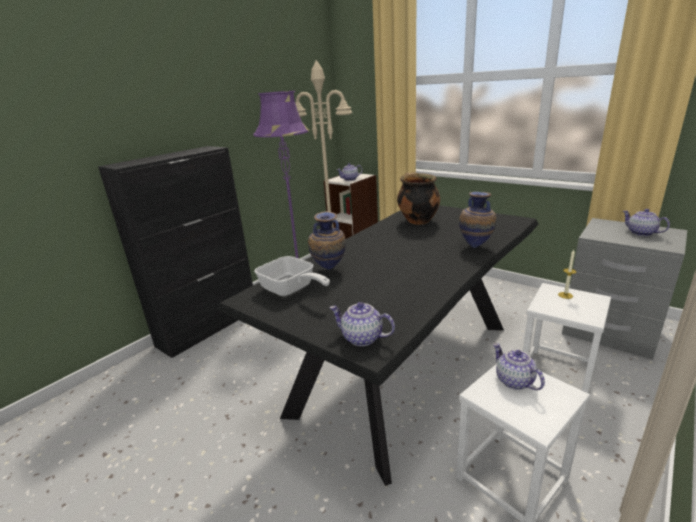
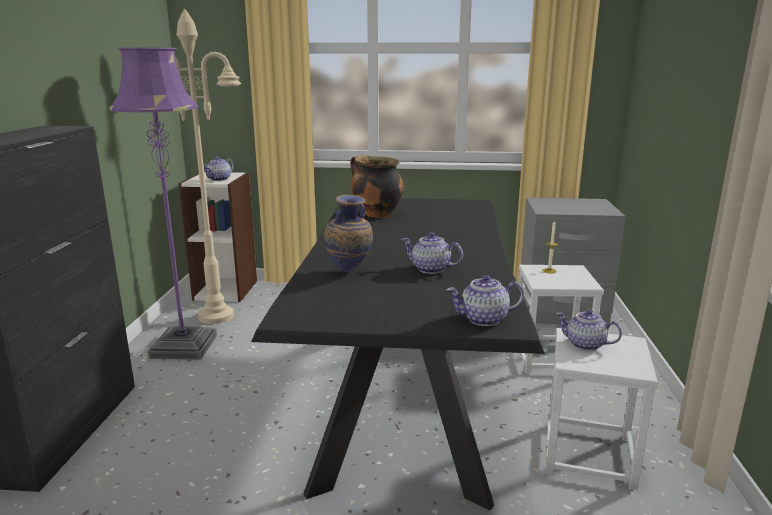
camera: 35 degrees left, 5 degrees down
frying pan [254,256,330,296] -> none
vase [459,192,496,248] -> none
teapot [623,209,670,236] -> teapot moved to [402,232,463,274]

